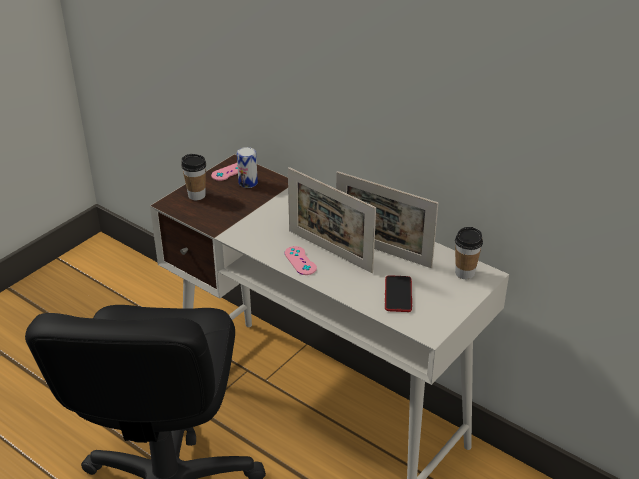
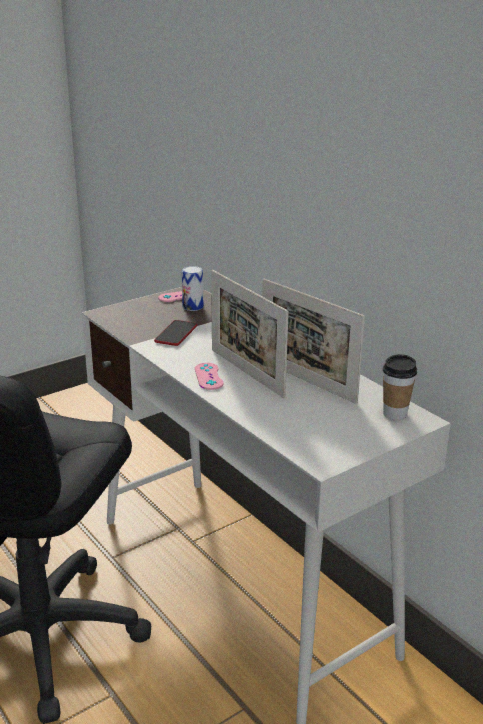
camera: 15 degrees right, 10 degrees down
cup [181,154,206,200] -> none
phone [385,275,412,312] -> phone moved to [154,320,197,346]

